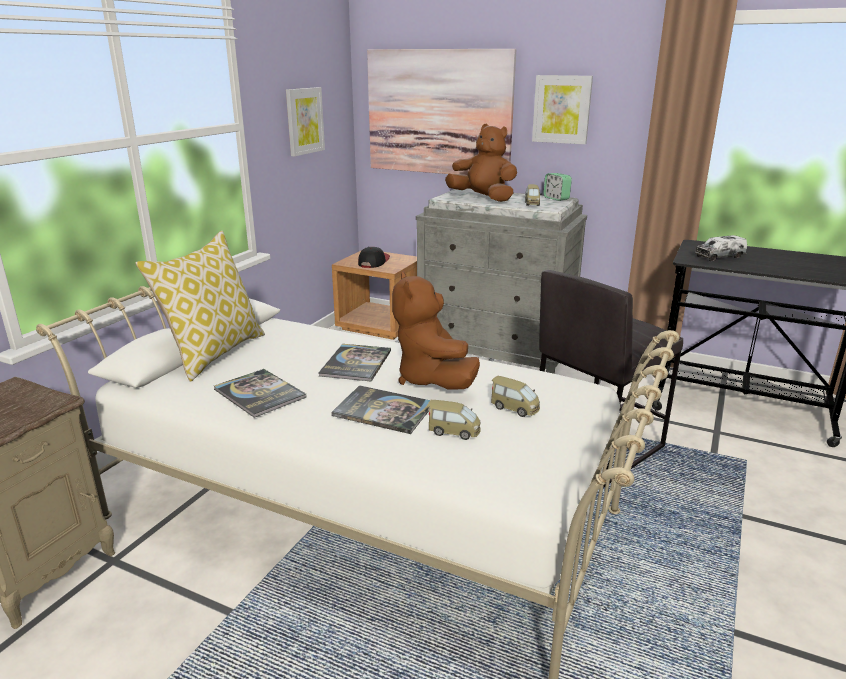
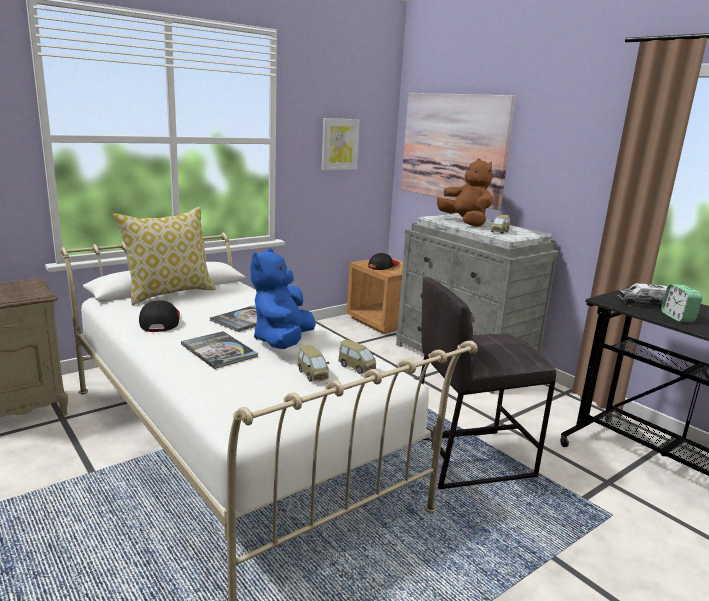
camera: 25 degrees right, 5 degrees down
book [214,369,307,418] -> cap [139,300,180,332]
brown plush toy [392,271,480,389] -> blue plush toy [250,248,316,349]
toy car [427,400,481,440] -> toy car moved to [339,340,376,374]
picture [532,75,593,144] -> none
alarm clock [543,173,572,201] -> alarm clock moved to [661,284,703,322]

